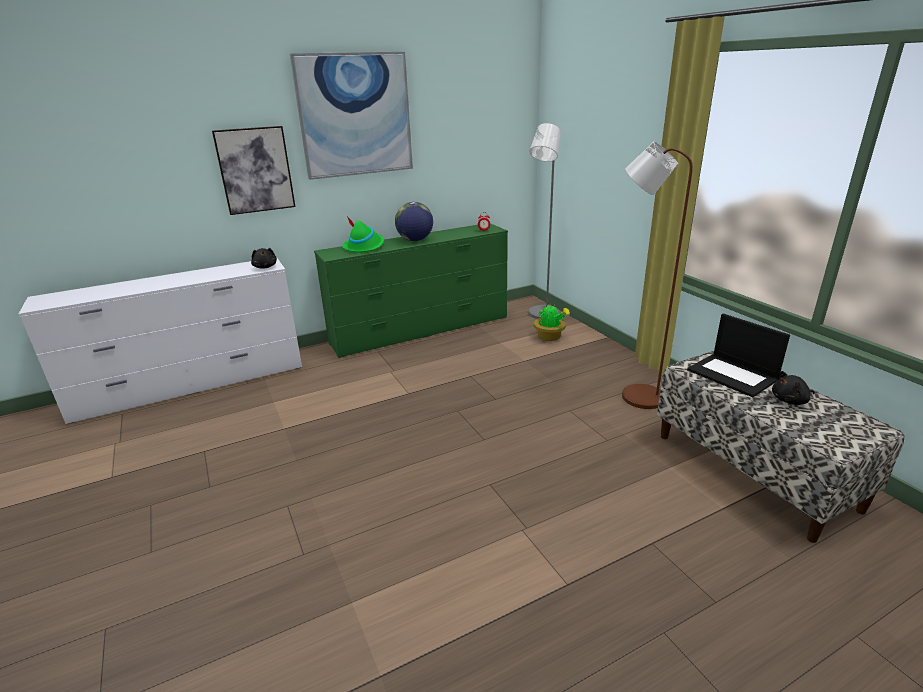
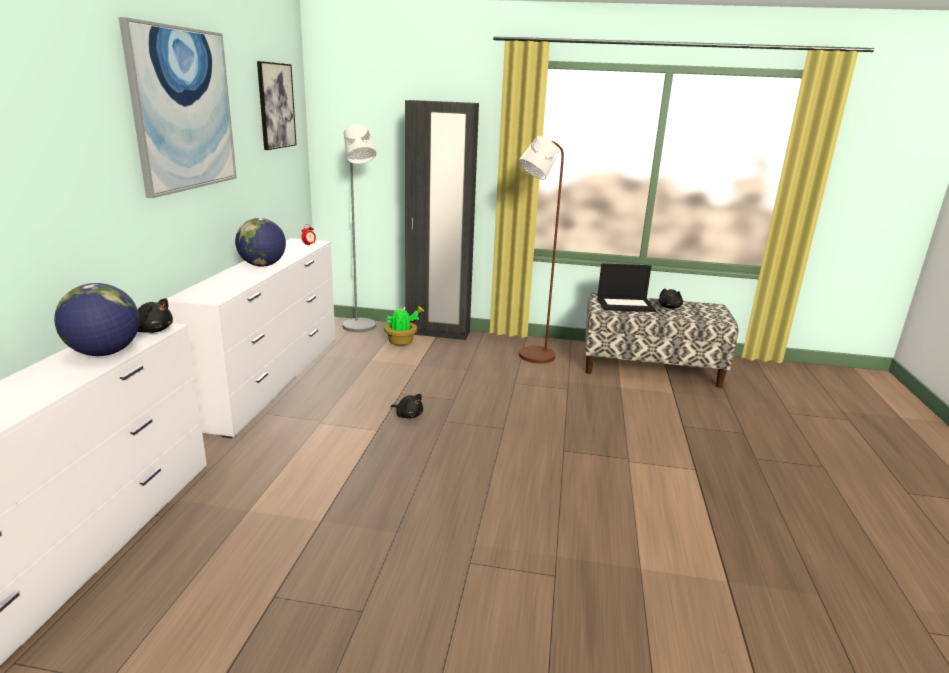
camera: 55 degrees left, 5 degrees down
picture [212,126,296,215] -> picture moved to [257,61,296,150]
green dresser [314,223,508,358] -> white dresser [166,238,335,438]
green hat [342,216,384,253] -> none
none -> globe [54,283,140,356]
none -> black plush toy [391,394,423,419]
none -> black wardrobe [405,100,479,340]

